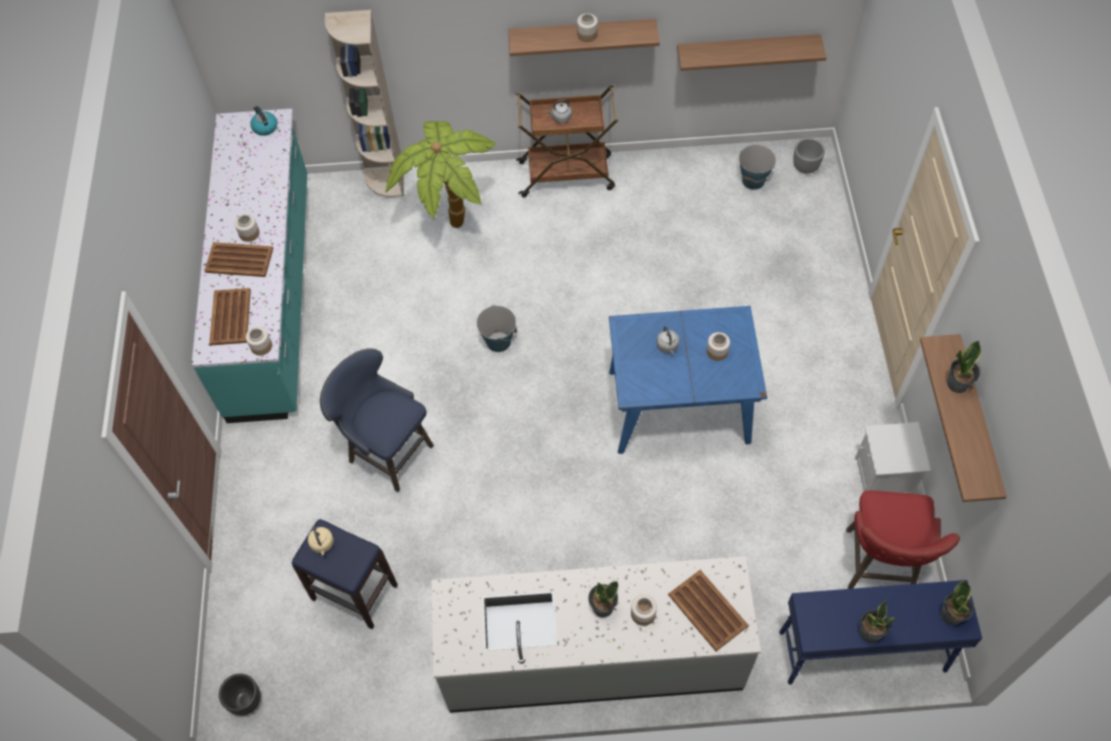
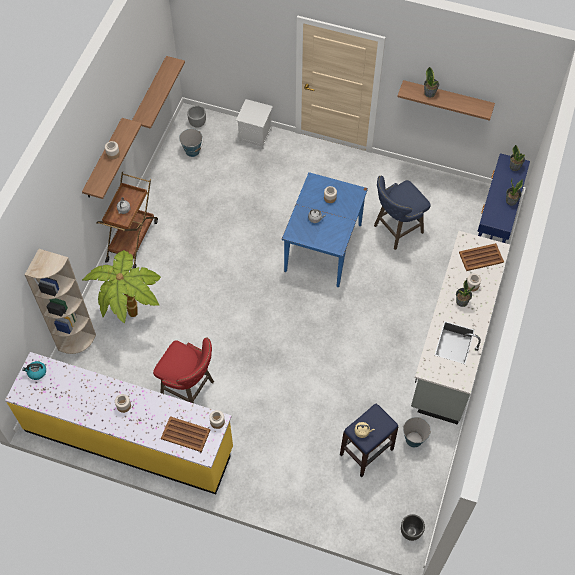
camera: 70 degrees left, 0 degrees up
turquoise counter [192,108,307,423] -> yellow counter [5,352,233,494]
brown tray [204,242,273,277] -> none
blue stool [320,348,434,492] -> blue stool moved to [374,176,431,250]
bucket [476,305,517,352] -> bucket moved to [403,417,431,447]
red stool [846,491,960,589] -> red stool moved to [153,338,214,403]
grey nightstand [855,422,931,494] -> grey nightstand moved to [236,99,273,149]

